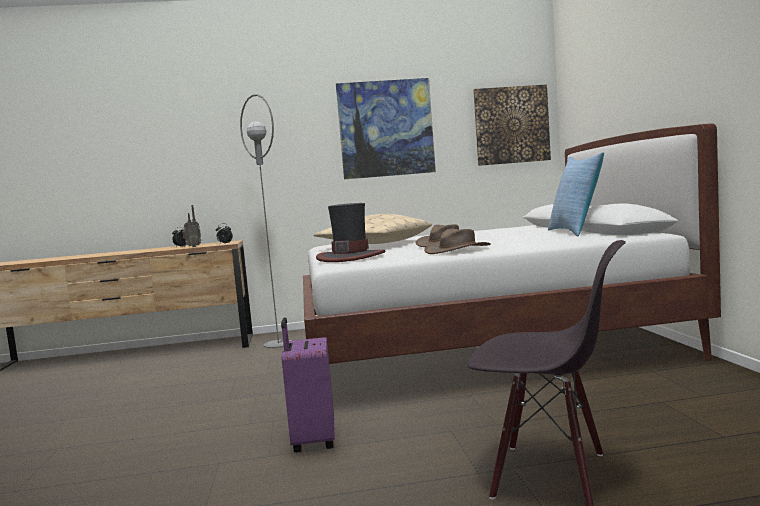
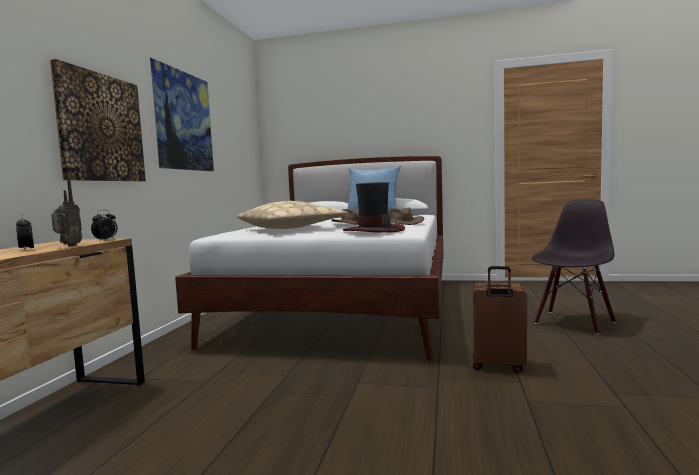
camera: 70 degrees left, 0 degrees up
grey floor lamp [240,94,293,348] -> none
purple suitcase [281,317,335,453] -> brown suitcase [473,266,527,373]
picture [473,84,551,166] -> picture moved to [50,59,146,181]

